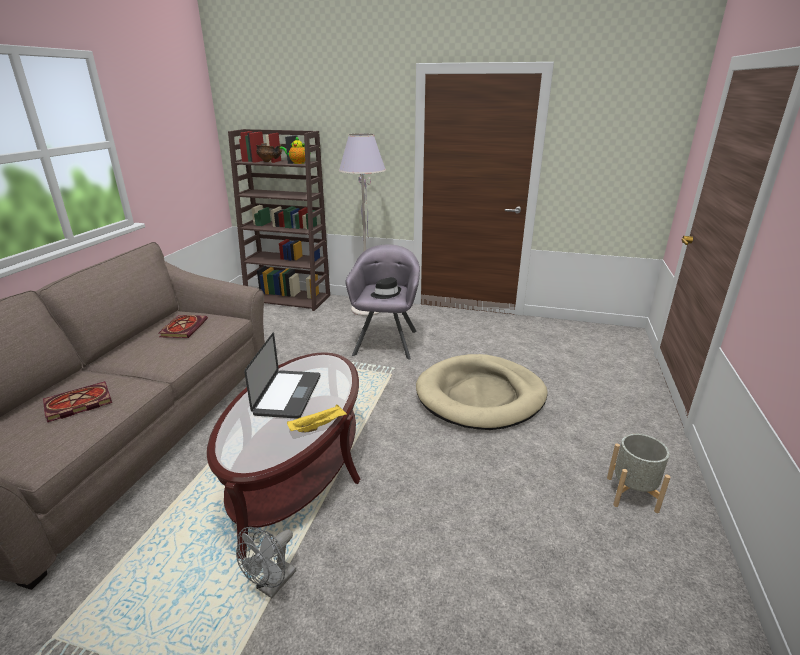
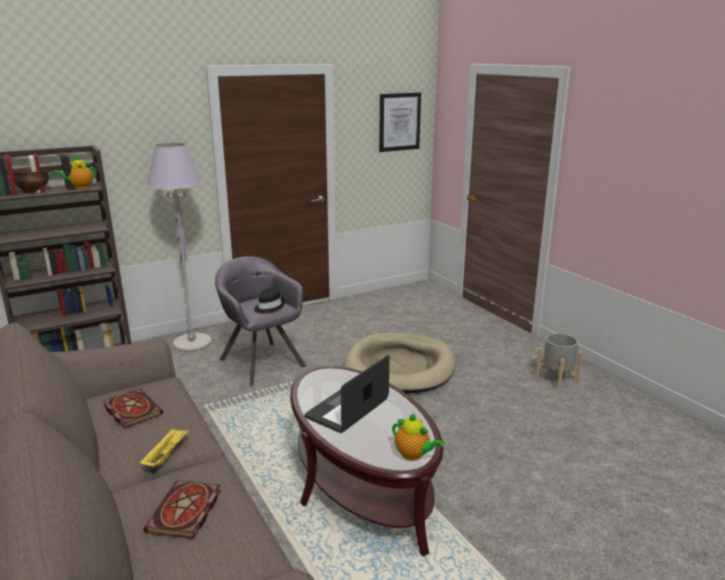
camera: 45 degrees left, 5 degrees down
grey fan [236,527,296,599] -> none
laptop [244,332,320,419] -> laptop turned 105 degrees counterclockwise [305,355,390,433]
yellow tray [287,404,347,432] -> yellow tray moved to [140,428,189,467]
none -> picture [379,92,421,152]
none -> teapot [392,414,444,461]

